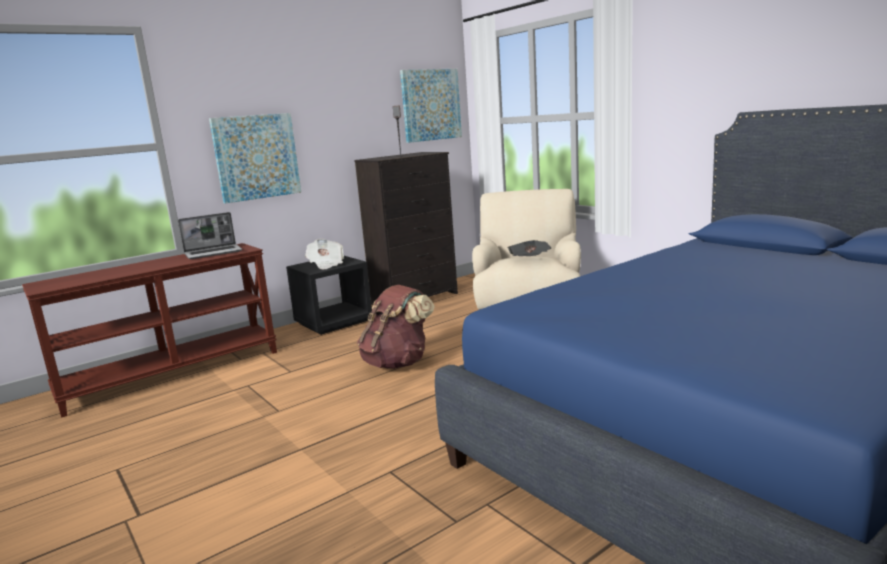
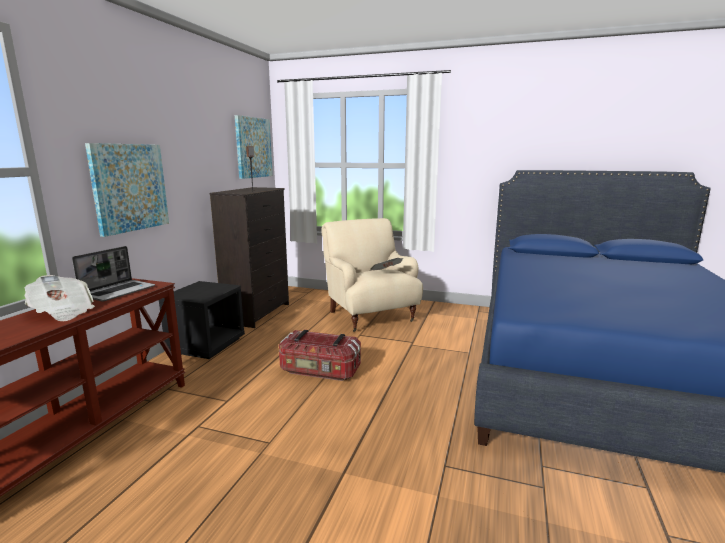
camera: 35 degrees left, 0 degrees up
newspaper [305,239,344,270] -> newspaper moved to [25,275,95,321]
brown backpack [357,285,435,369] -> storage box [279,330,361,381]

